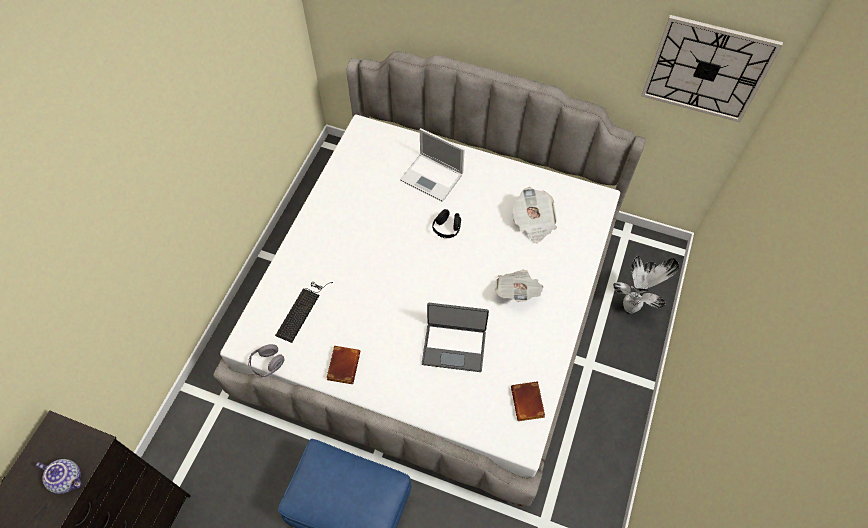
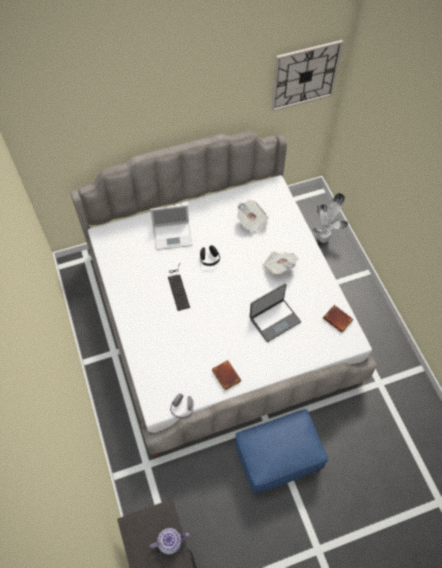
camera: 40 degrees left, 0 degrees up
keyboard [275,282,333,343] -> keyboard moved to [168,263,190,311]

